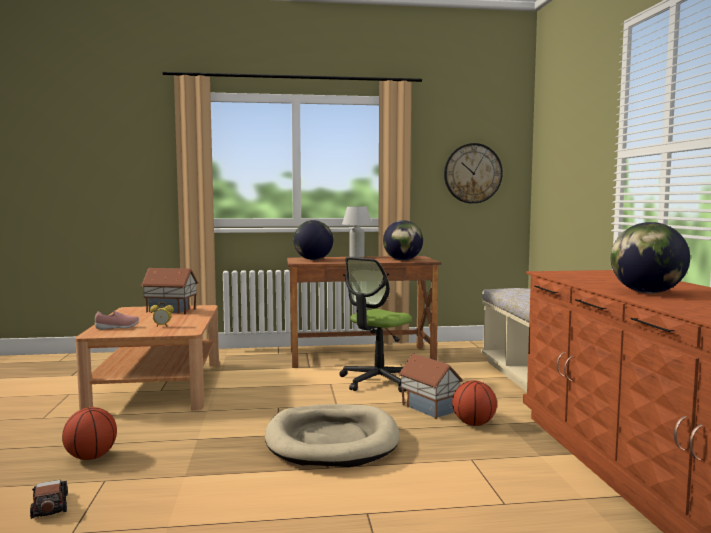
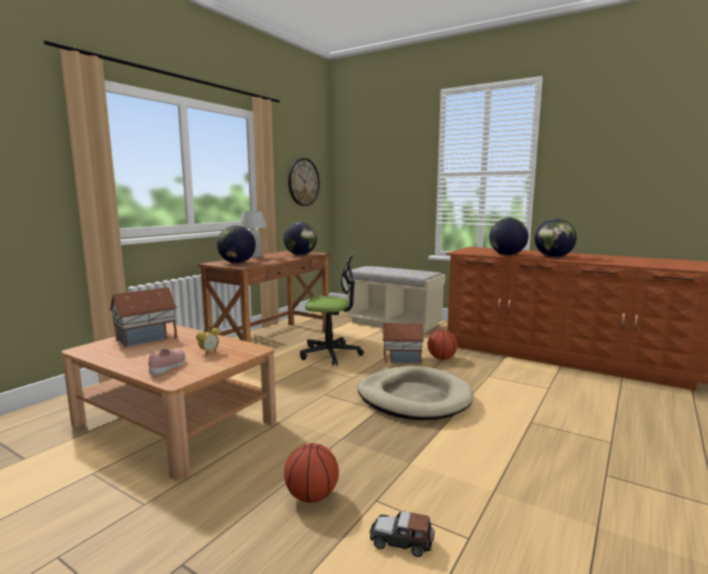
camera: 50 degrees left, 5 degrees up
office chair [339,257,412,392] -> office chair turned 75 degrees counterclockwise [300,252,364,366]
none -> globe [489,218,528,255]

